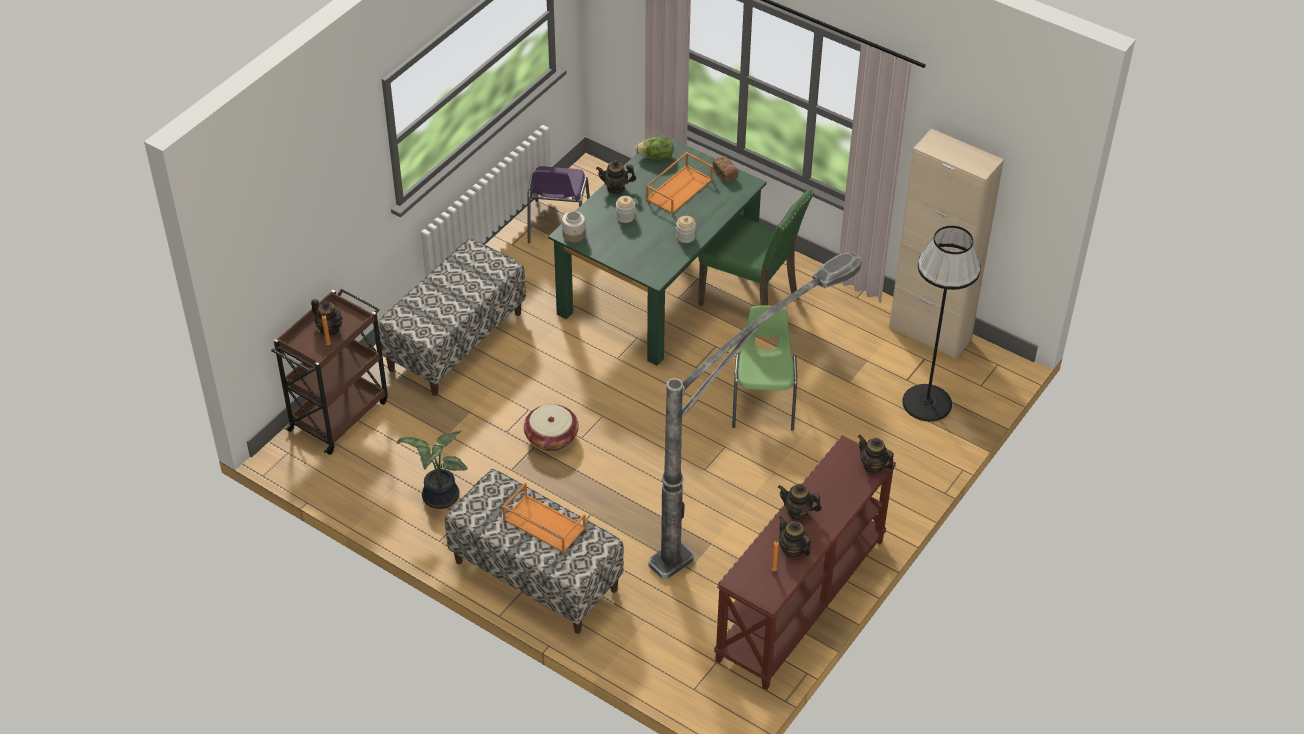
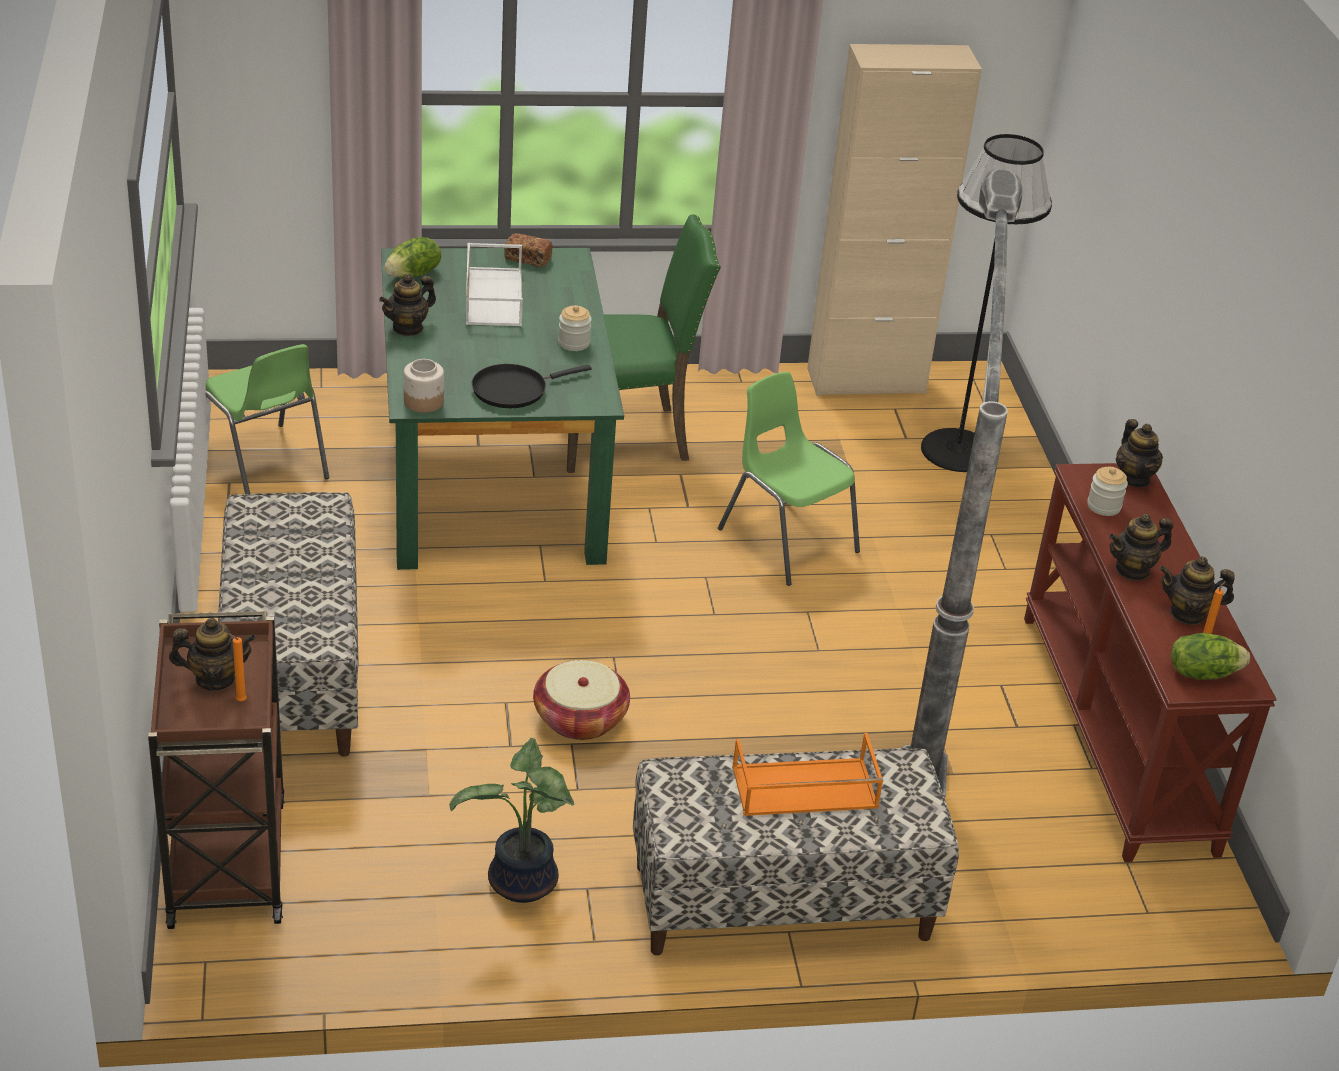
camera: 45 degrees left, 10 degrees down
purple chair [528,166,590,243] -> green chair [206,344,329,494]
jar [616,196,635,223] -> jar moved to [1087,467,1128,516]
orange tray [646,152,713,214] -> white tray [466,243,523,326]
teapot [858,435,894,474] -> teapot turned 105 degrees counterclockwise [1116,419,1163,487]
none -> black frying pan [472,364,592,408]
none -> lettuce [1171,633,1250,680]

